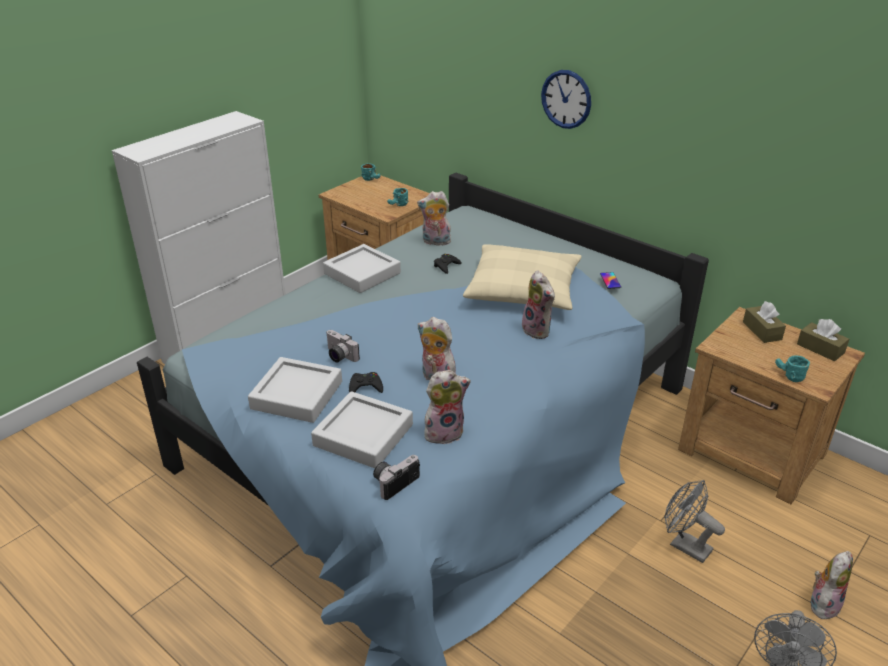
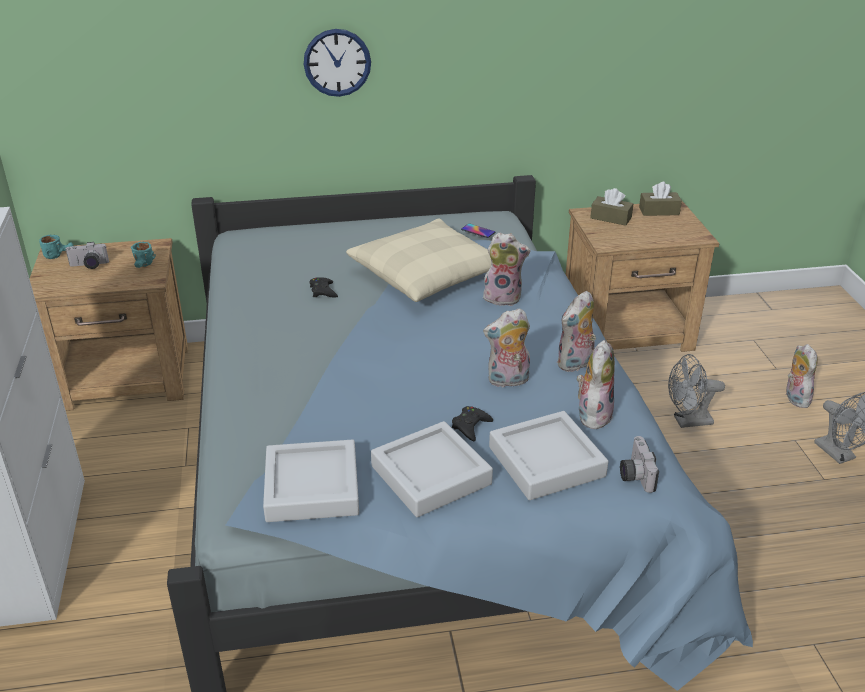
camera: 50 degrees left, 0 degrees up
grey tray [323,244,401,293] -> grey tray moved to [263,440,359,522]
camera [326,330,360,362] -> camera moved to [65,242,109,269]
plush toy [417,191,453,245] -> plush toy moved to [557,291,596,373]
turquoise mug [775,355,810,382] -> none

